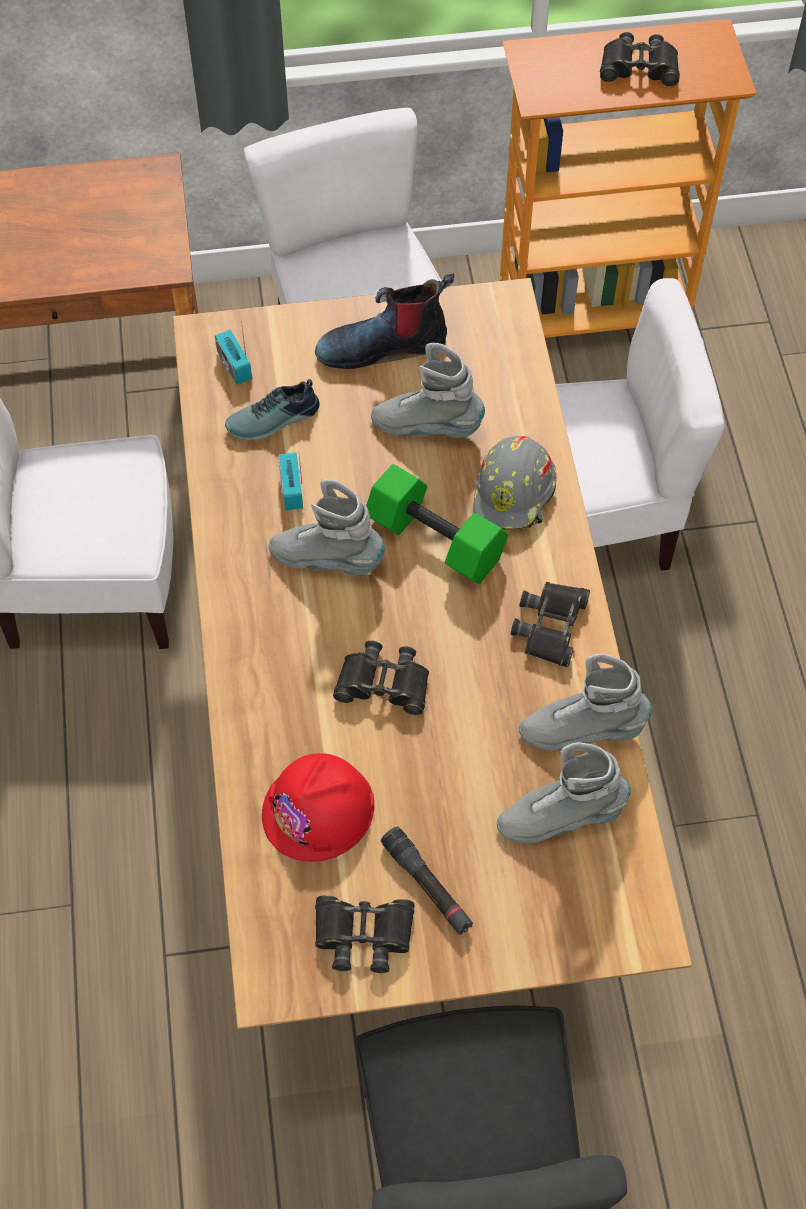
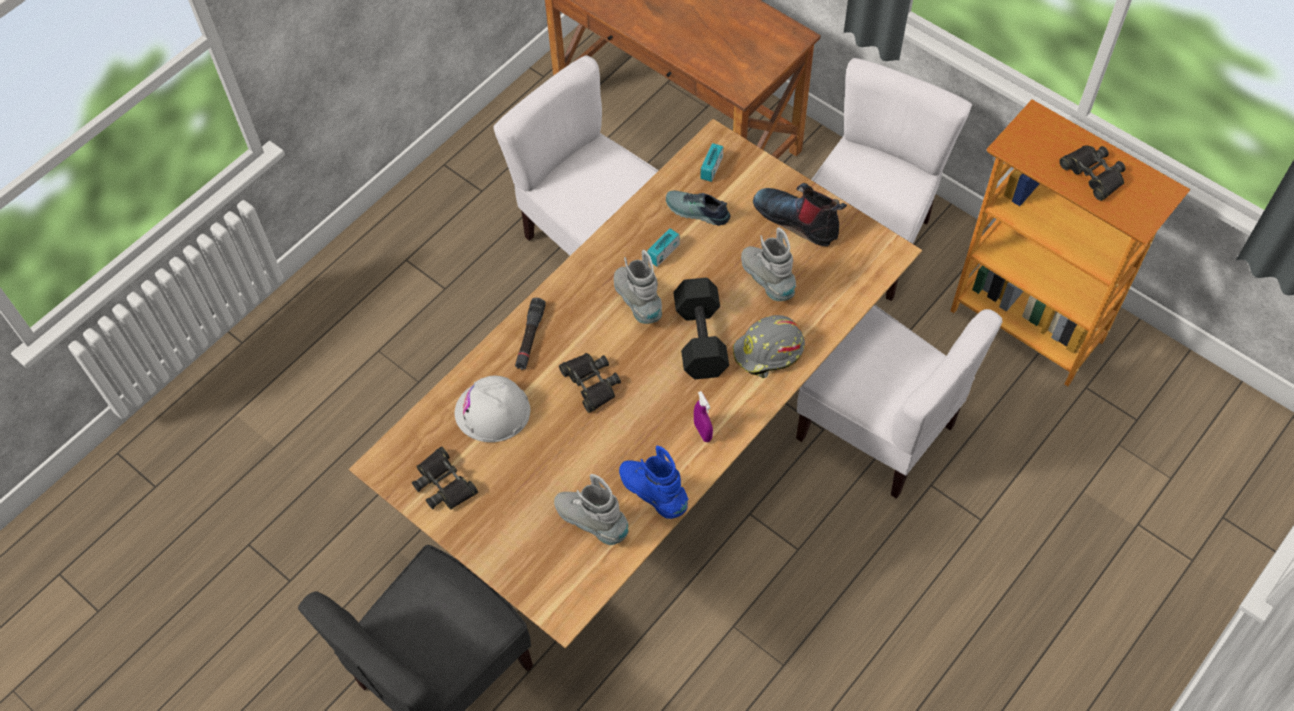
camera: 50 degrees right, 0 degrees up
red hard hat [262,753,374,862] -> white hard hat [454,376,531,442]
green dumbbell [366,464,508,584] -> black dumbbell [673,278,729,379]
black flashlight [381,827,473,935] -> black flashlight moved to [515,298,546,370]
black binoculars [511,582,590,667] -> purple spray bottle [694,391,713,442]
grey boot [519,654,652,750] -> blue boot [619,446,688,519]

